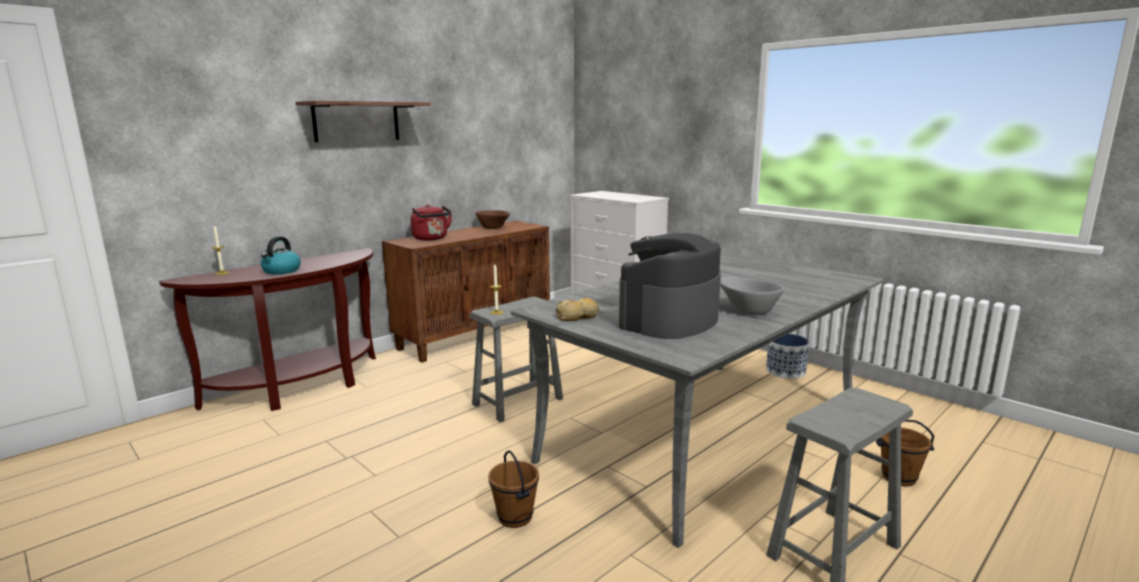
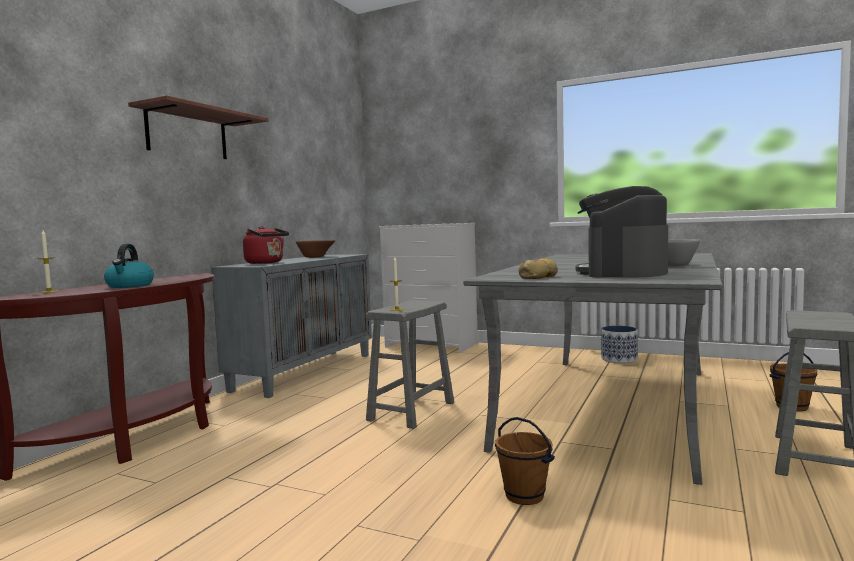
camera: 20 degrees left, 10 degrees down
brown cabinet [382,221,550,363] -> grey cabinet [211,254,372,398]

